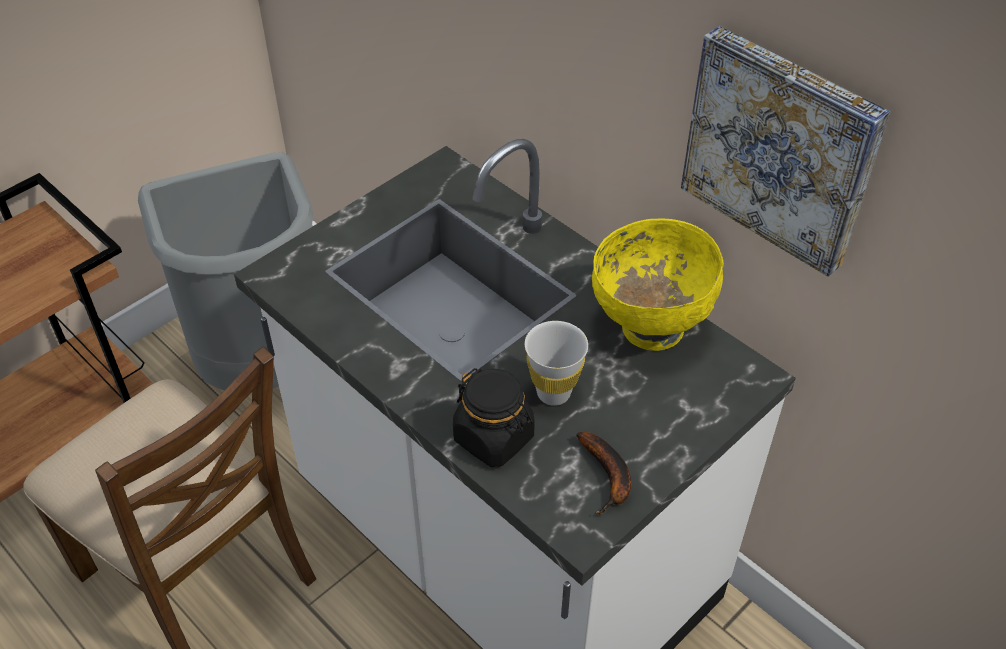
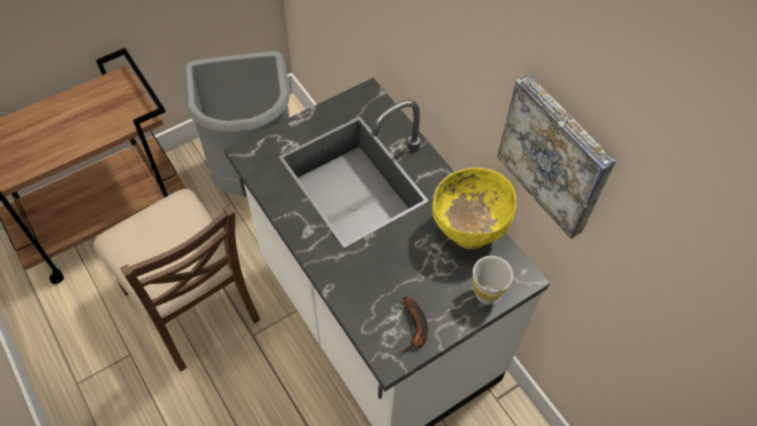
camera: 10 degrees right, 10 degrees up
black jar [453,368,535,467] -> none
white cup [525,321,588,406] -> white cup moved to [473,256,513,304]

